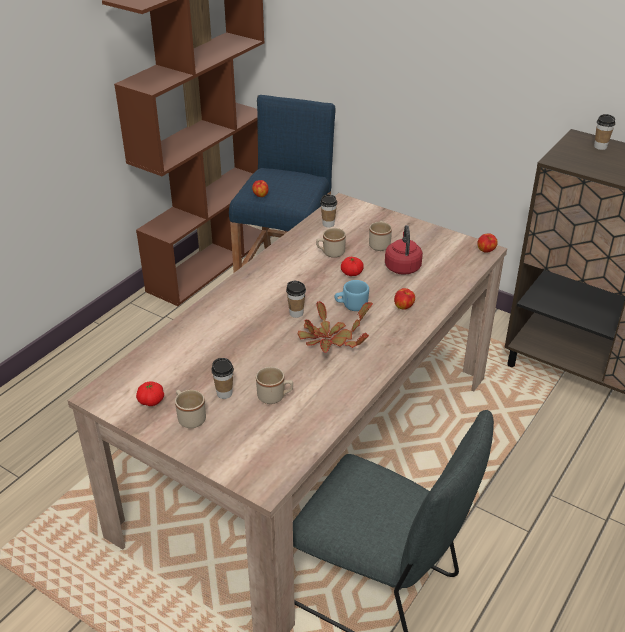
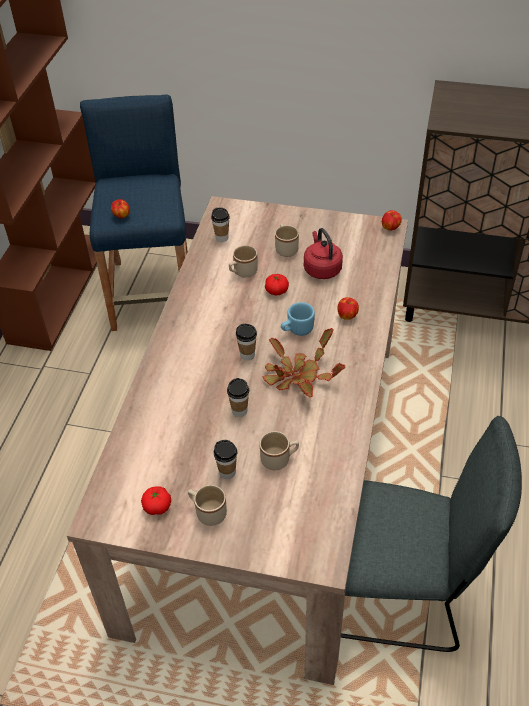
camera: 20 degrees left, 10 degrees up
cup [594,114,615,150] -> cup moved to [227,378,249,417]

